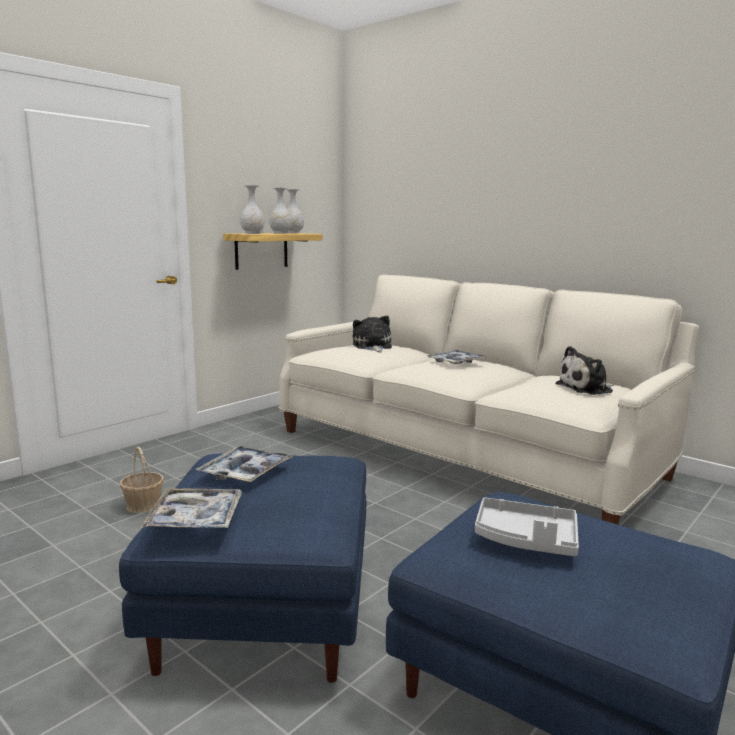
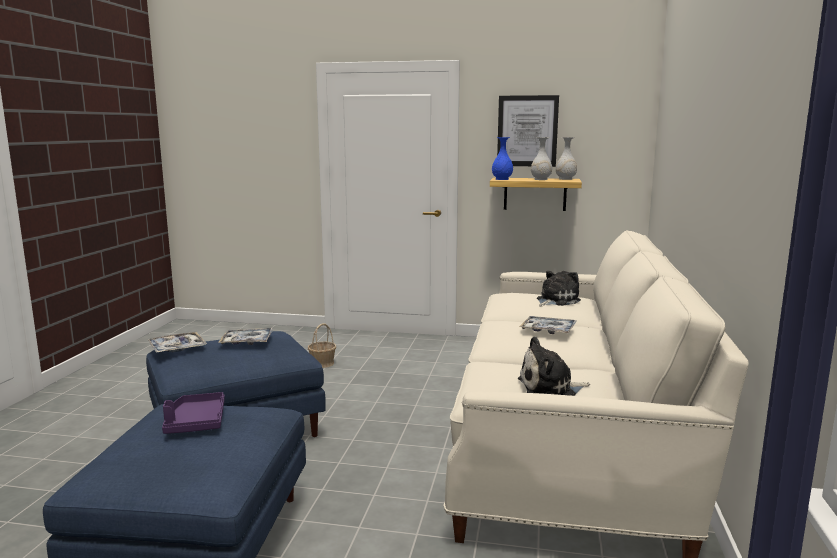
camera: 60 degrees right, 0 degrees up
white vase [240,185,264,234] -> blue vase [492,137,513,180]
grey tray [475,497,579,556] -> purple tray [162,392,225,434]
plush toy [555,346,614,395] -> plush toy turned 45 degrees counterclockwise [518,336,590,396]
none -> picture [497,95,559,167]

